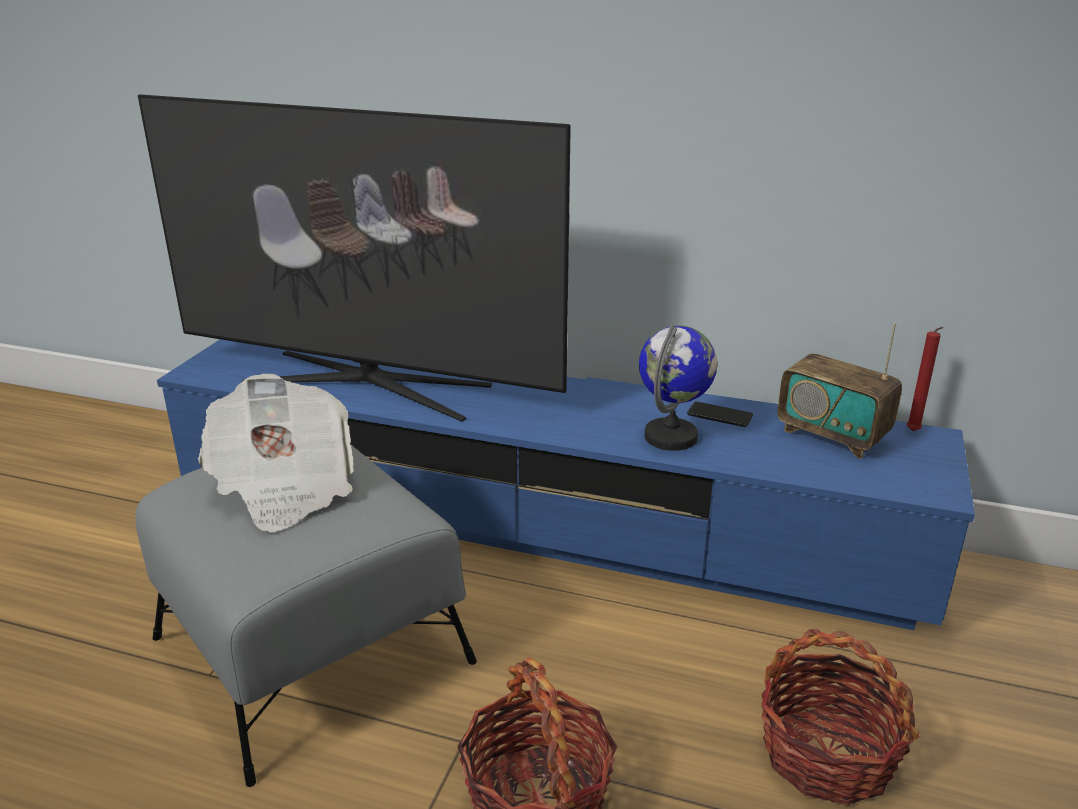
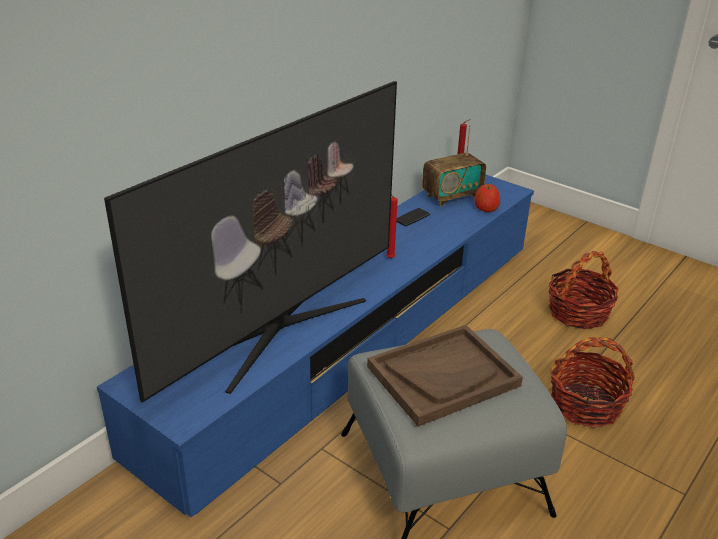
camera: 70 degrees left, 5 degrees up
newspaper [198,374,354,533] -> brown tray [367,325,523,427]
globe [639,325,717,451] -> none
none -> red candle [386,195,398,258]
none -> apple [474,184,500,212]

